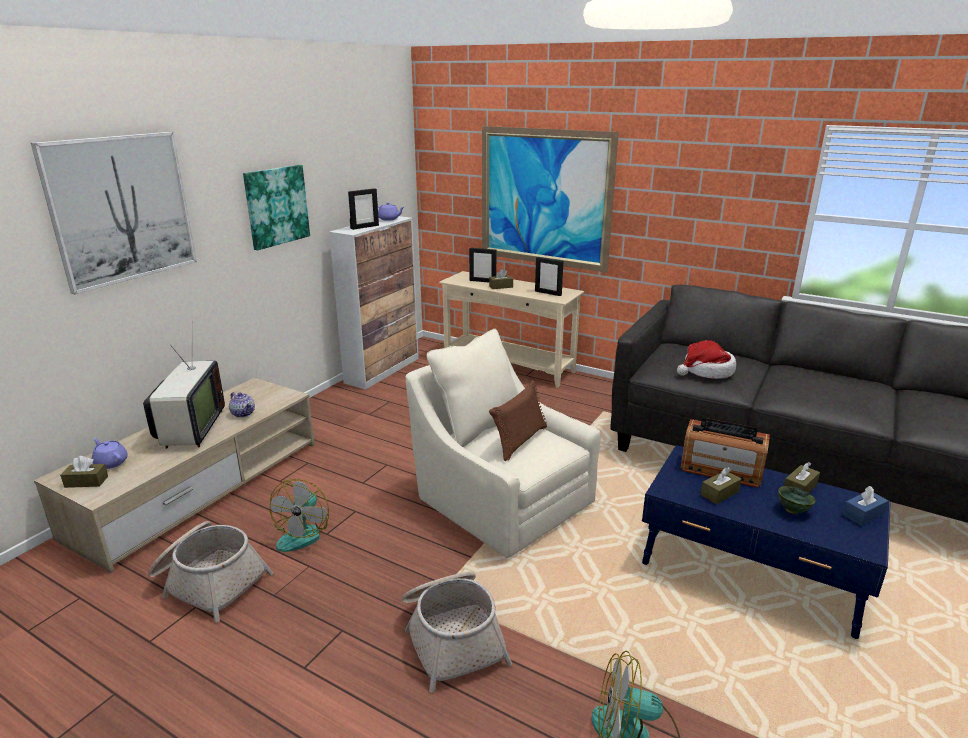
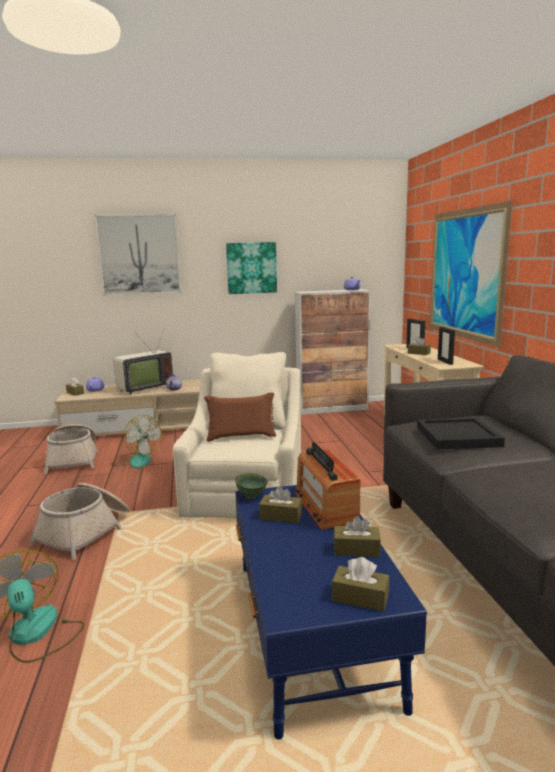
camera: 50 degrees right, 10 degrees down
fan [270,479,329,552] -> fan turned 105 degrees counterclockwise [111,415,162,468]
picture frame [348,188,379,230] -> none
hat [677,340,736,379] -> black tray [417,417,505,450]
green bowl [778,486,816,514] -> green bowl moved to [235,473,268,499]
blue tissue box [842,486,888,526] -> brown tissue box [332,557,389,612]

